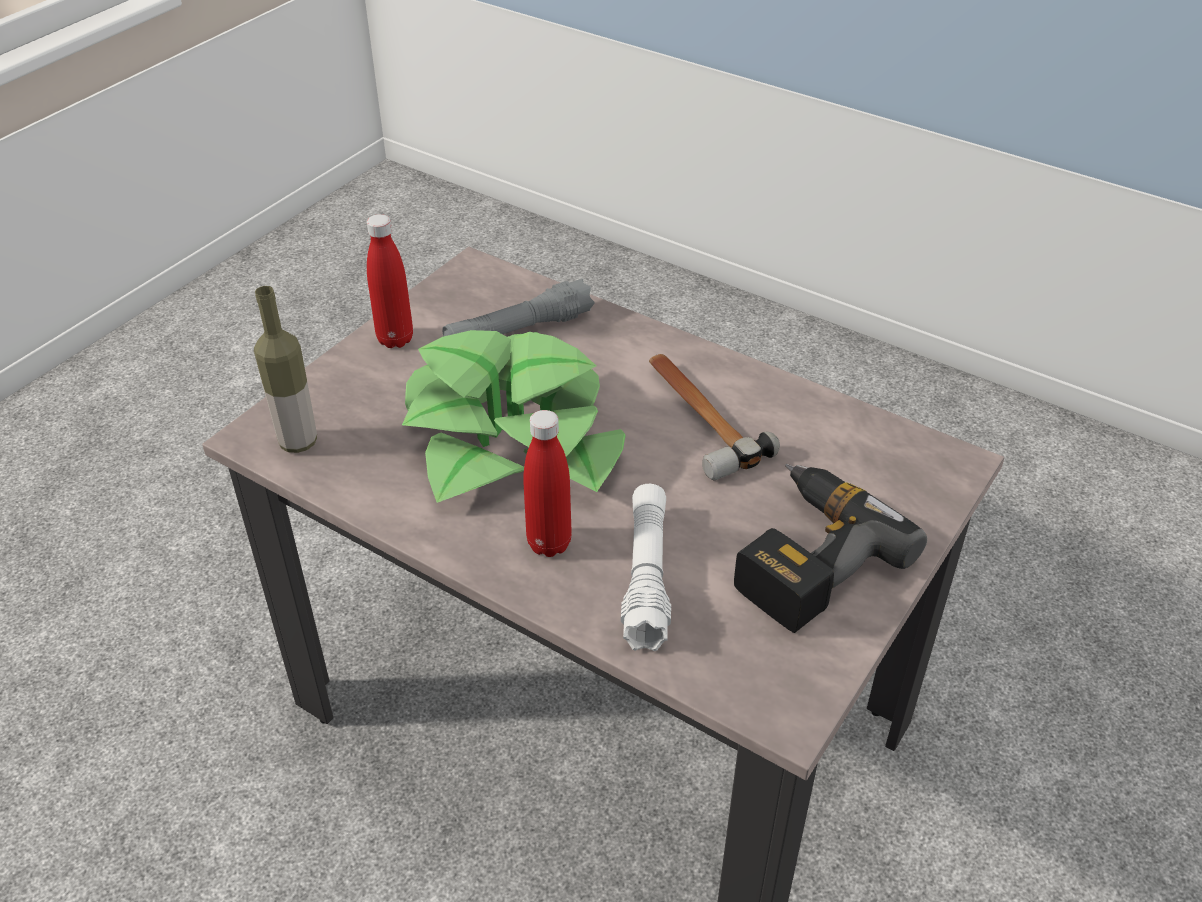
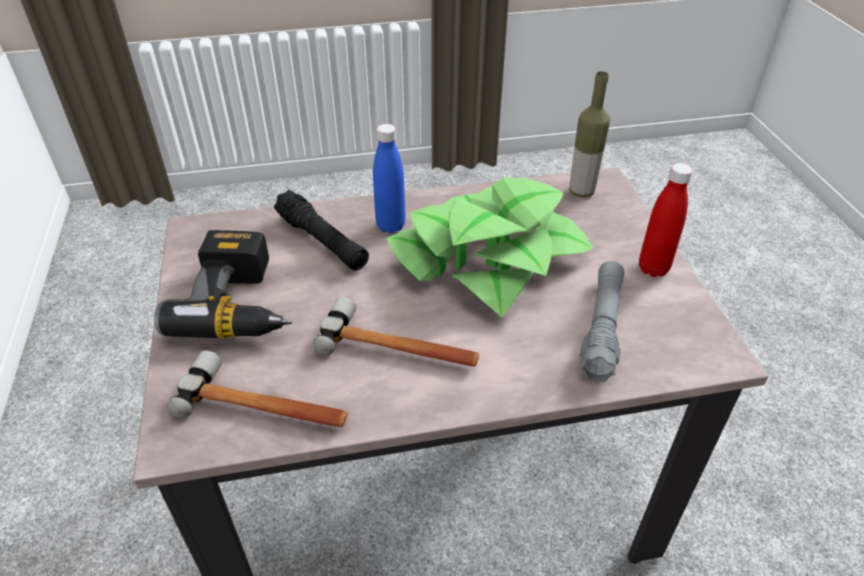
camera: 135 degrees right, 0 degrees up
red bottle [523,410,572,557] -> blue bottle [373,124,405,233]
white flashlight [621,484,671,651] -> black flashlight [274,190,369,271]
none -> hammer [168,350,348,427]

